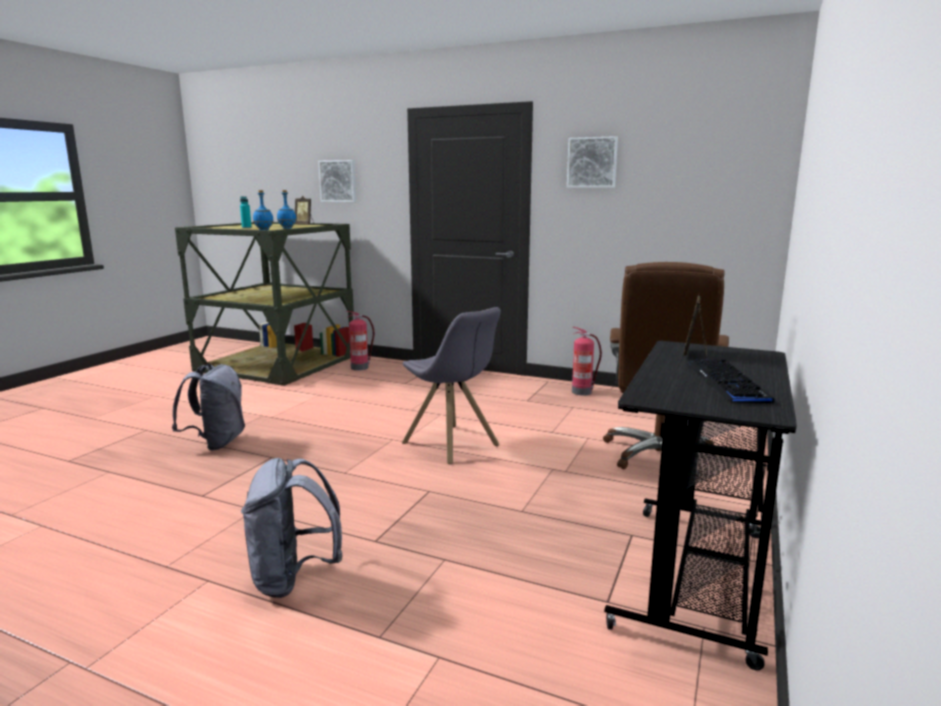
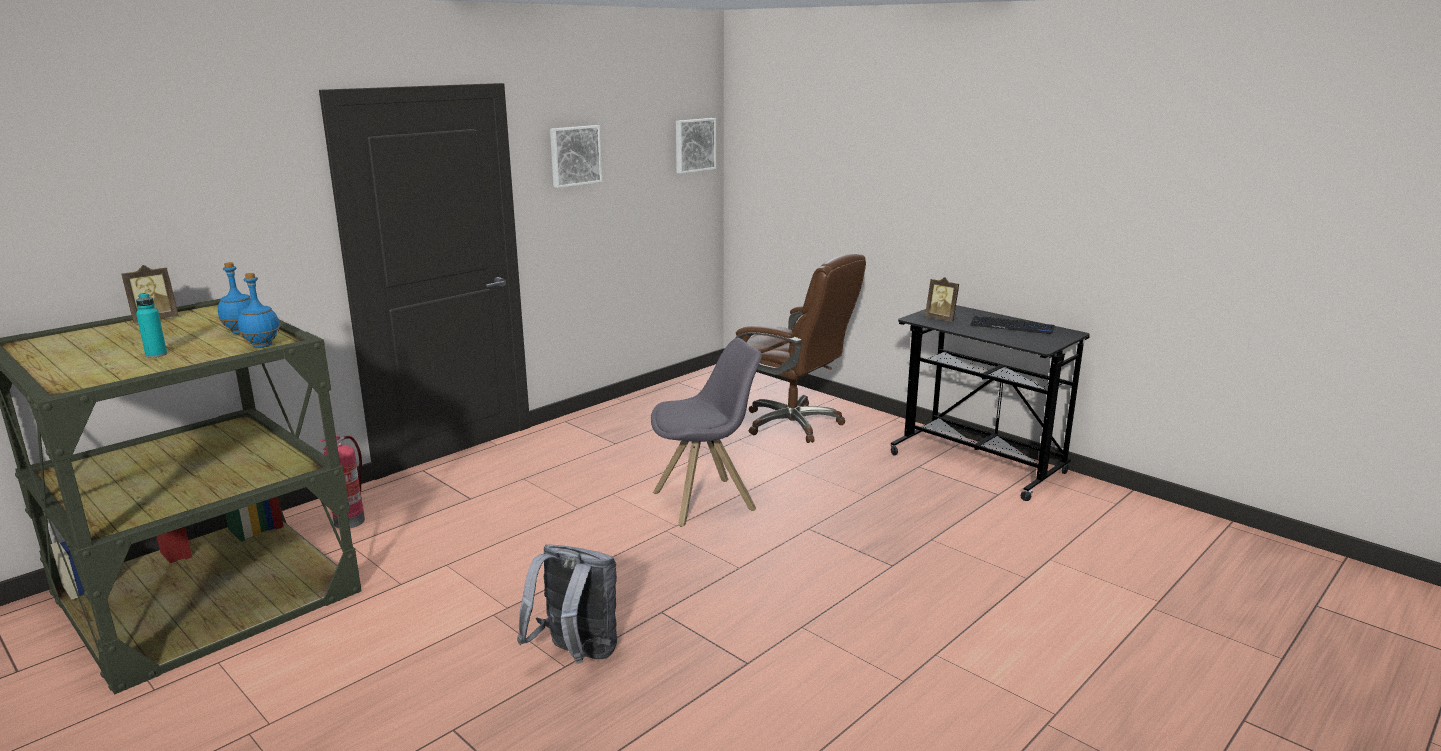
camera: 70 degrees left, 5 degrees up
grey backpack [241,458,343,598] -> none
picture [318,160,357,202] -> picture moved to [676,118,716,174]
fire extinguisher [572,327,602,395] -> none

